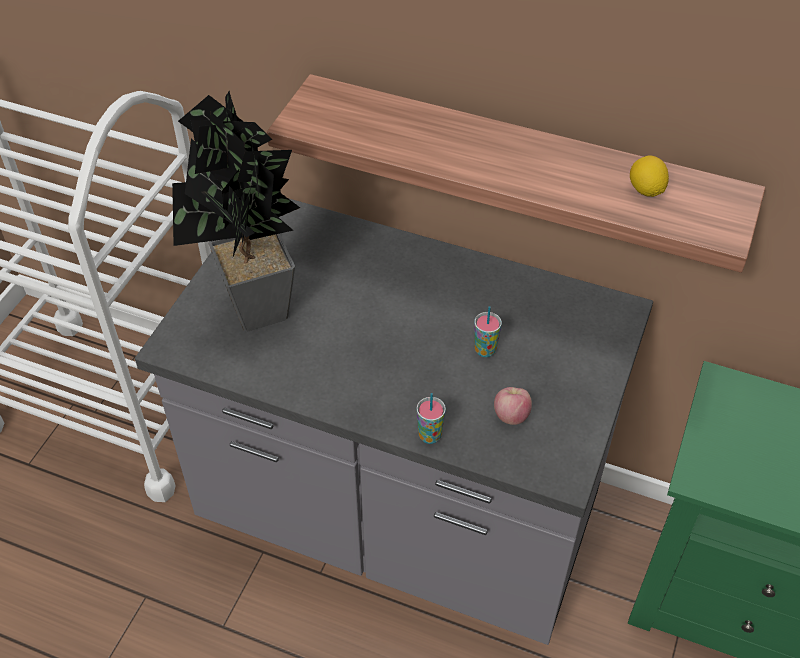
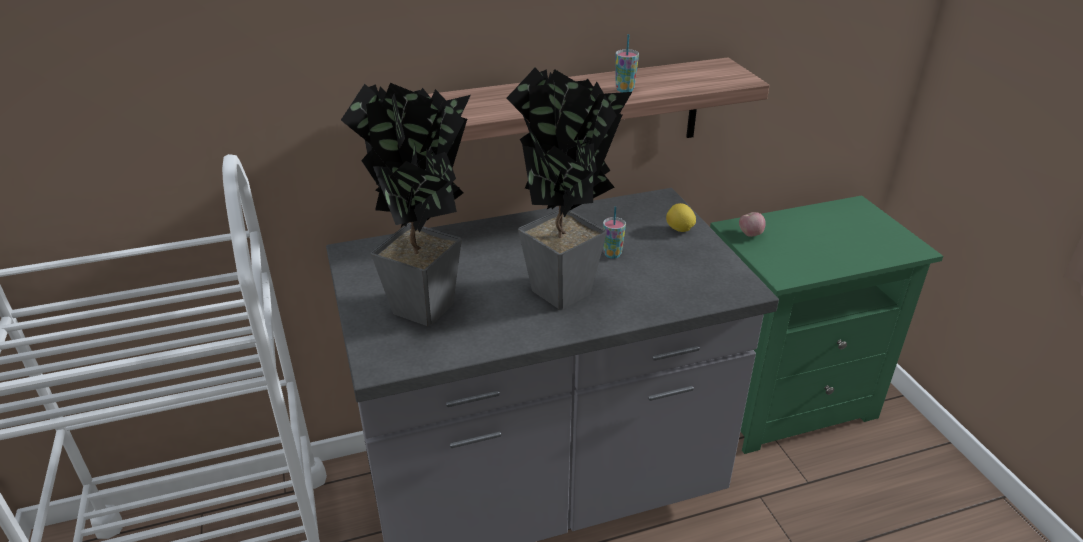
camera: 40 degrees left, 15 degrees down
cup [416,393,446,444] -> cup moved to [615,34,639,92]
apple [494,387,532,425] -> apple moved to [739,212,766,237]
lemon [630,155,669,197] -> lemon moved to [666,203,696,232]
none -> potted plant [506,68,632,310]

